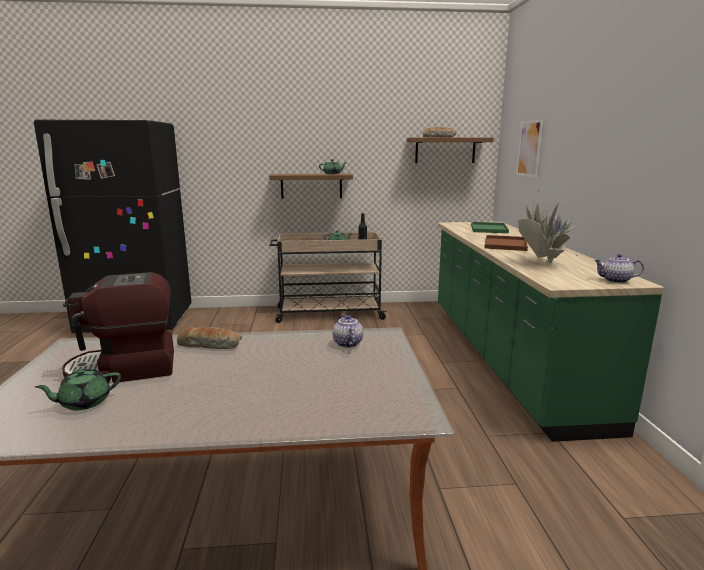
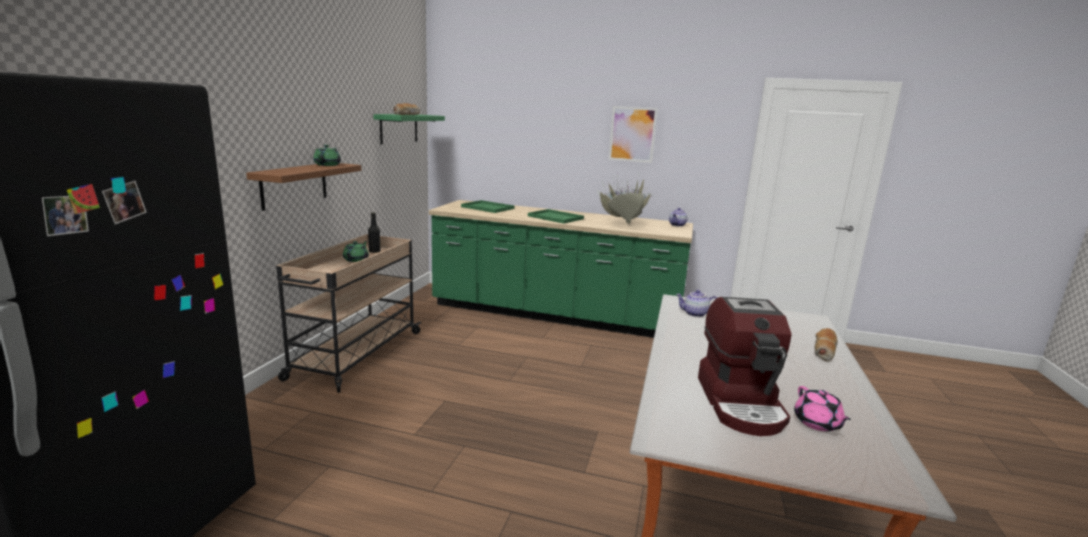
camera: 70 degrees left, 0 degrees up
green teapot [35,369,121,410] -> pink teapot [794,386,851,431]
bread [177,327,242,349] -> bread moved to [815,328,838,362]
brown shelf [407,137,494,163] -> green shelf [373,114,445,145]
brown tray [484,235,528,251] -> green tray [528,209,584,224]
picture [516,120,543,178] -> picture moved to [608,106,658,163]

